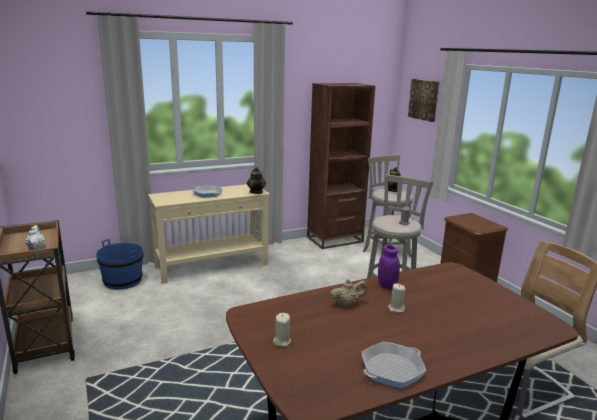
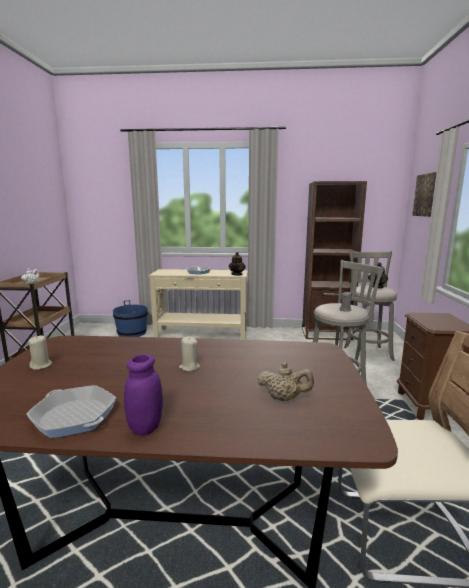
camera: 30 degrees right, 5 degrees down
beige teapot [330,279,367,306] -> beige teapot moved to [257,362,314,401]
frying pan [362,342,426,388] -> frying pan turned 45 degrees clockwise [26,385,116,438]
purple jar [378,245,400,289] -> purple jar moved to [124,354,163,436]

